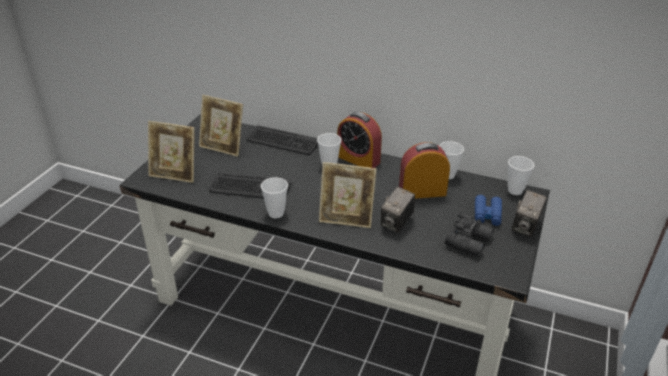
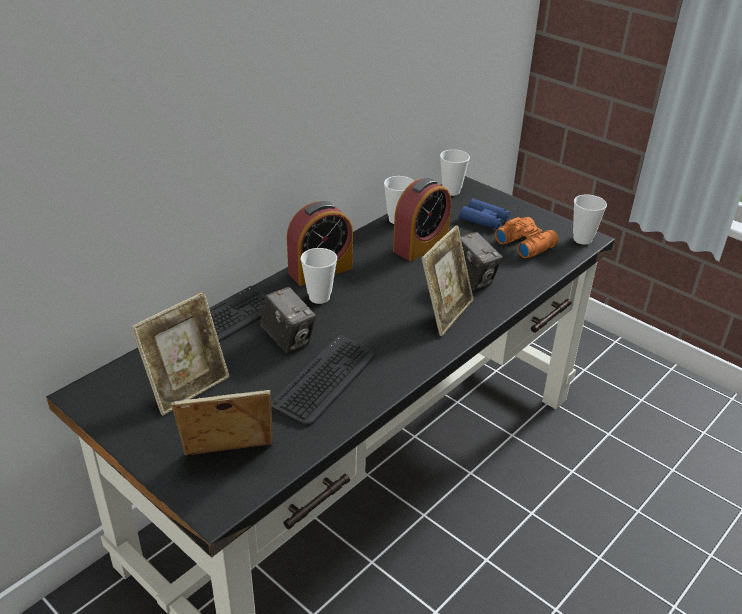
camera: 70 degrees left, 0 degrees up
picture frame [148,121,195,183] -> picture frame turned 135 degrees counterclockwise [171,390,273,455]
cup [261,177,288,218] -> cup moved to [573,195,607,245]
alarm clock [399,142,450,199] -> alarm clock turned 150 degrees counterclockwise [393,178,451,261]
black binoculars [445,212,494,257] -> orange binoculars [495,217,558,258]
camera [512,190,547,237] -> camera moved to [260,287,316,353]

